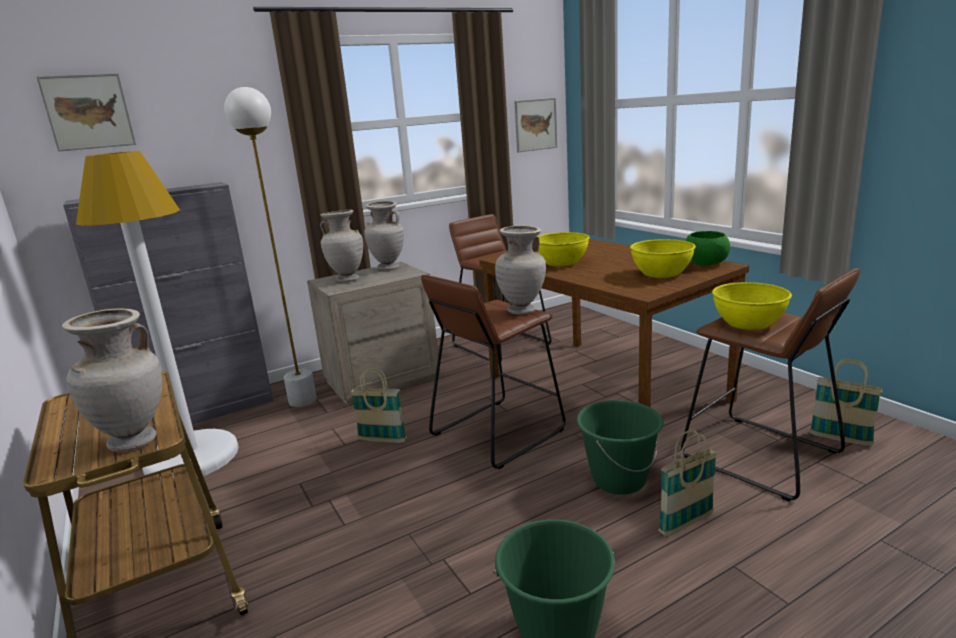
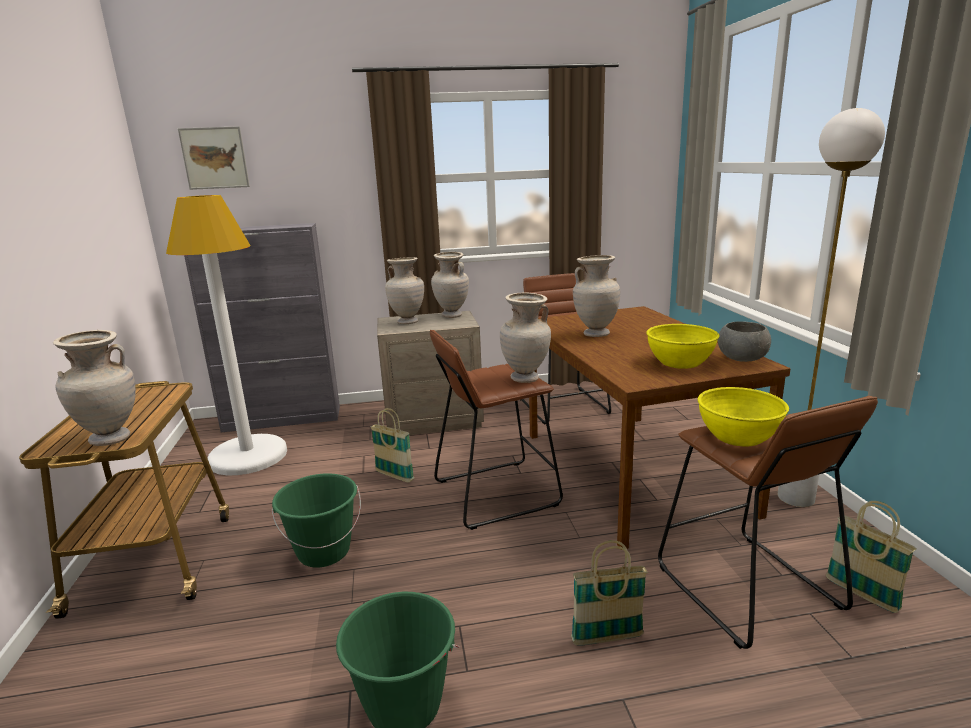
camera: 20 degrees right, 0 degrees up
white floor lamp [224,87,317,407] -> white floor lamp moved to [777,108,885,507]
picture [514,98,557,152] -> none
yellow bowl [538,232,590,267] -> beige vase [573,255,620,337]
green bucket [577,400,663,495] -> green bucket moved to [271,473,361,568]
green bowl [685,231,730,266] -> grey bowl [718,321,771,362]

